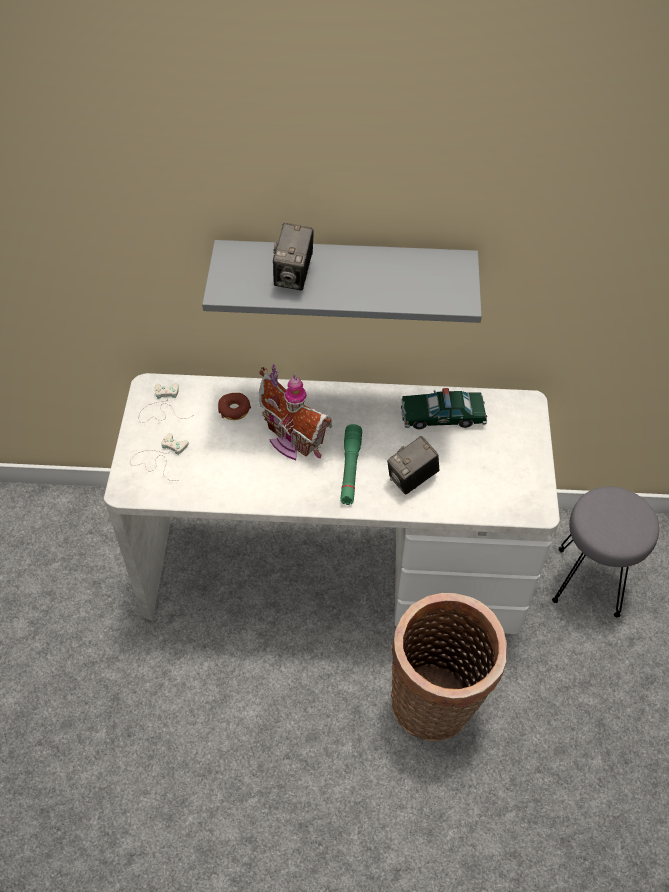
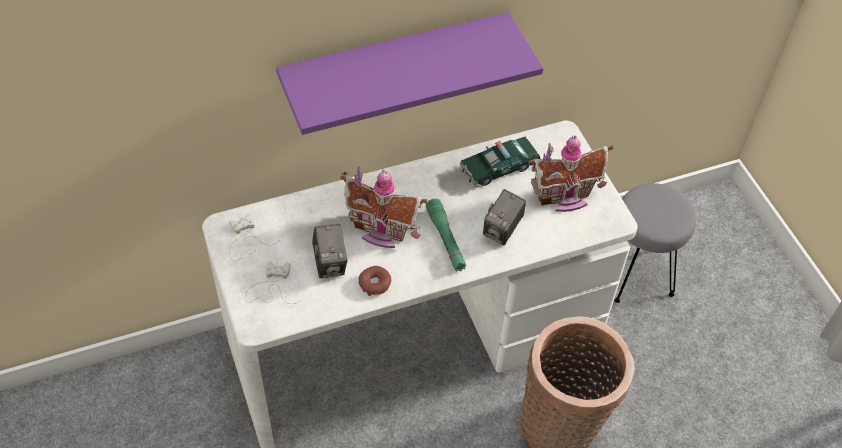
camera: 25 degrees left, 0 degrees up
grey shelf [202,240,482,323] -> purple shelf [276,12,544,135]
donut [218,393,251,420] -> donut moved to [359,266,391,296]
camera [273,223,314,290] -> camera moved to [312,224,347,278]
none -> toy house [529,135,613,212]

